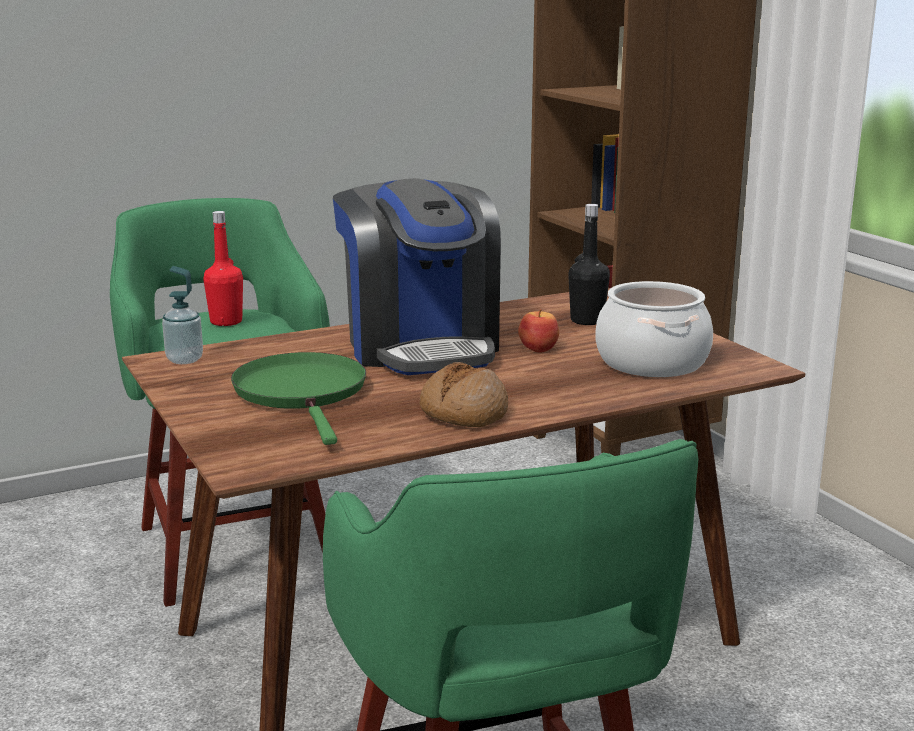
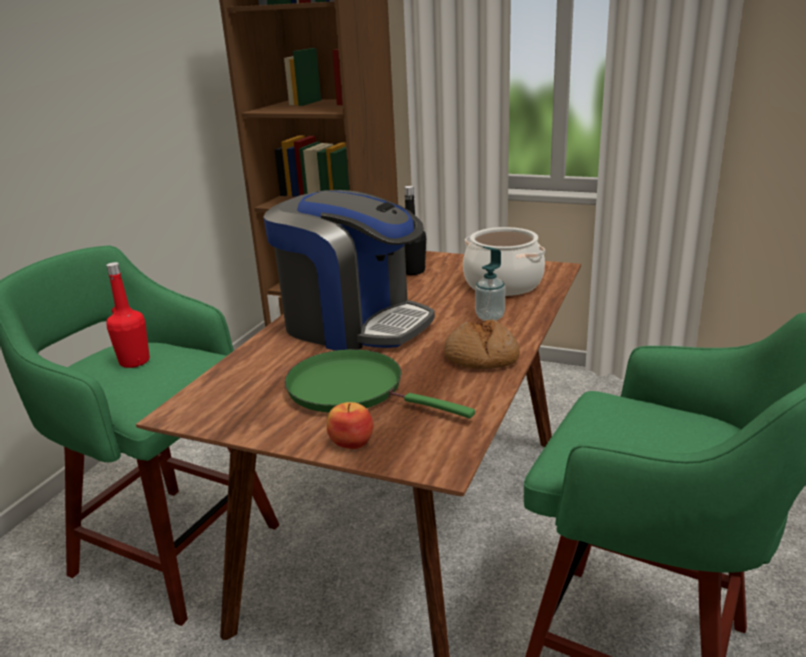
camera: 40 degrees left, 5 degrees up
soap dispenser [162,266,203,364] -> soap dispenser moved to [475,247,505,321]
apple [518,309,559,353] -> apple moved to [327,402,373,449]

